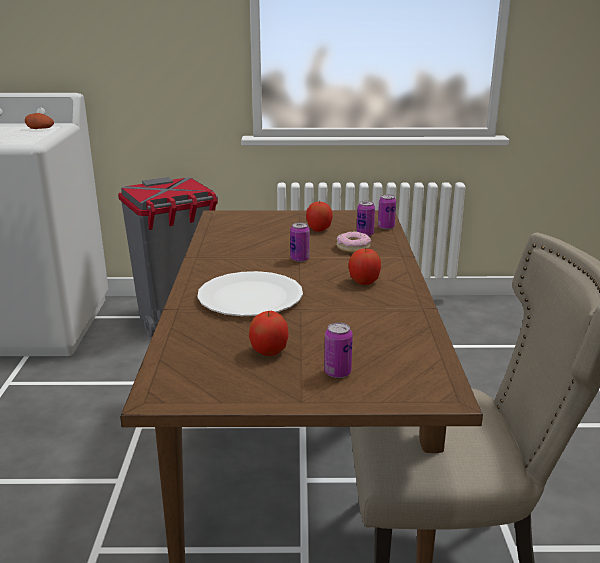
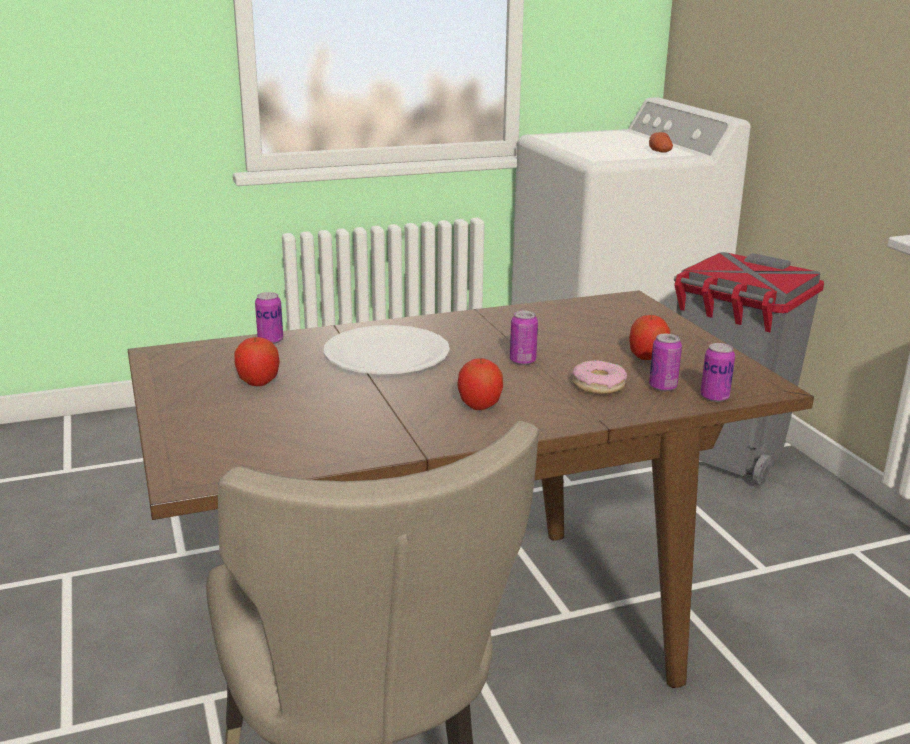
camera: 70 degrees right, 0 degrees up
can [324,322,353,378] -> can moved to [255,292,283,344]

